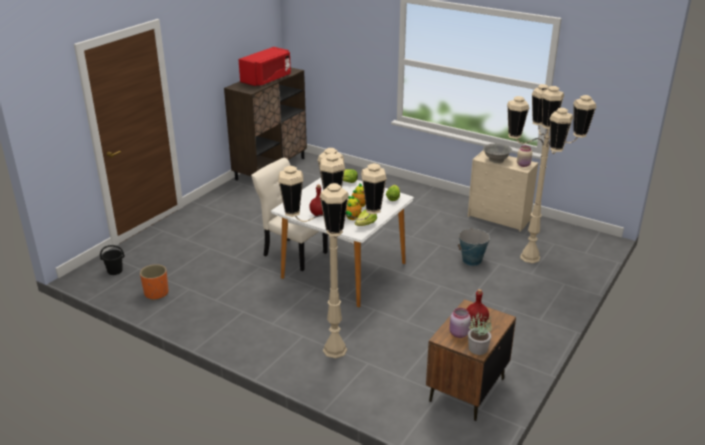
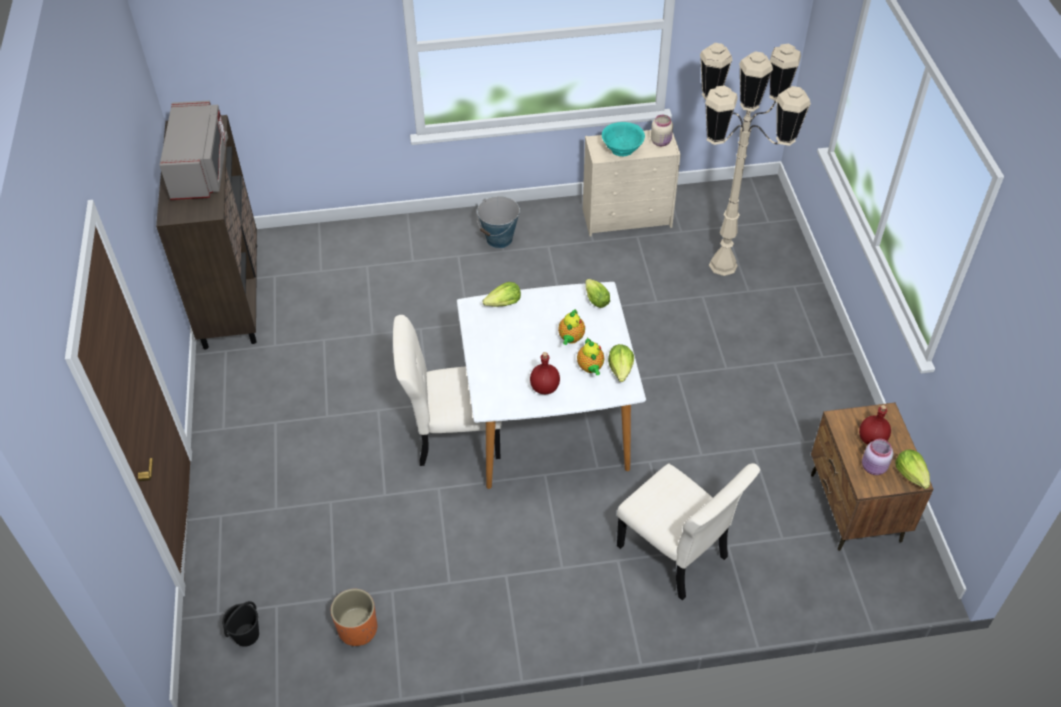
camera: 40 degrees left, 20 degrees up
red microwave [238,47,291,86] -> grey microwave [159,101,228,200]
beige floor lamp [278,148,387,358] -> beige chair [617,463,760,601]
bucket [458,227,490,266] -> bucket moved to [477,196,520,248]
potted plant [468,312,492,355] -> lettuce [895,450,930,489]
grey bowl [483,144,512,163] -> turquoise bowl [602,122,645,156]

